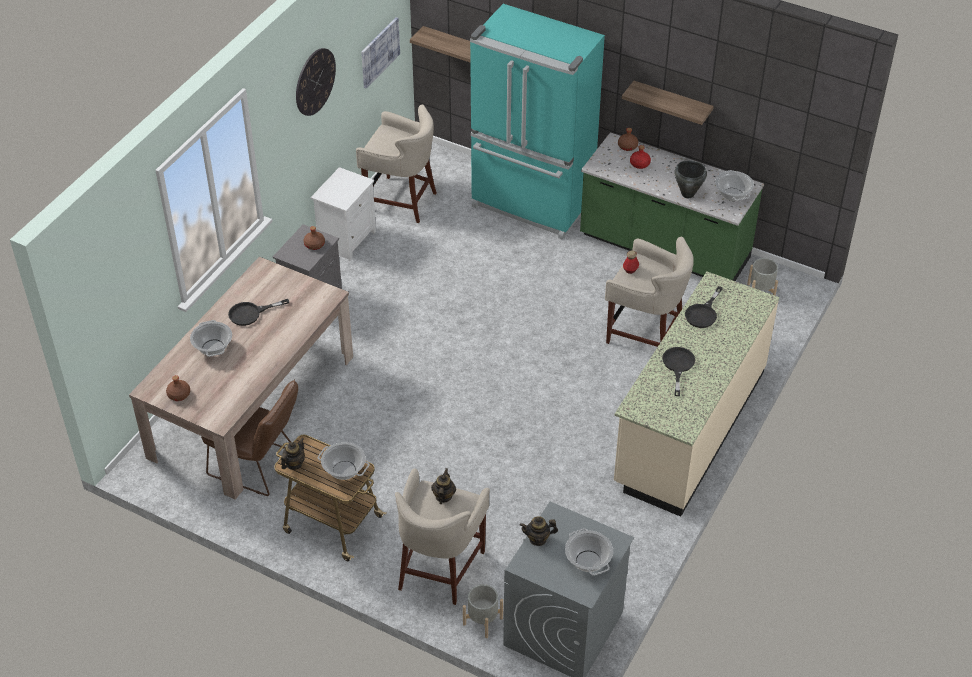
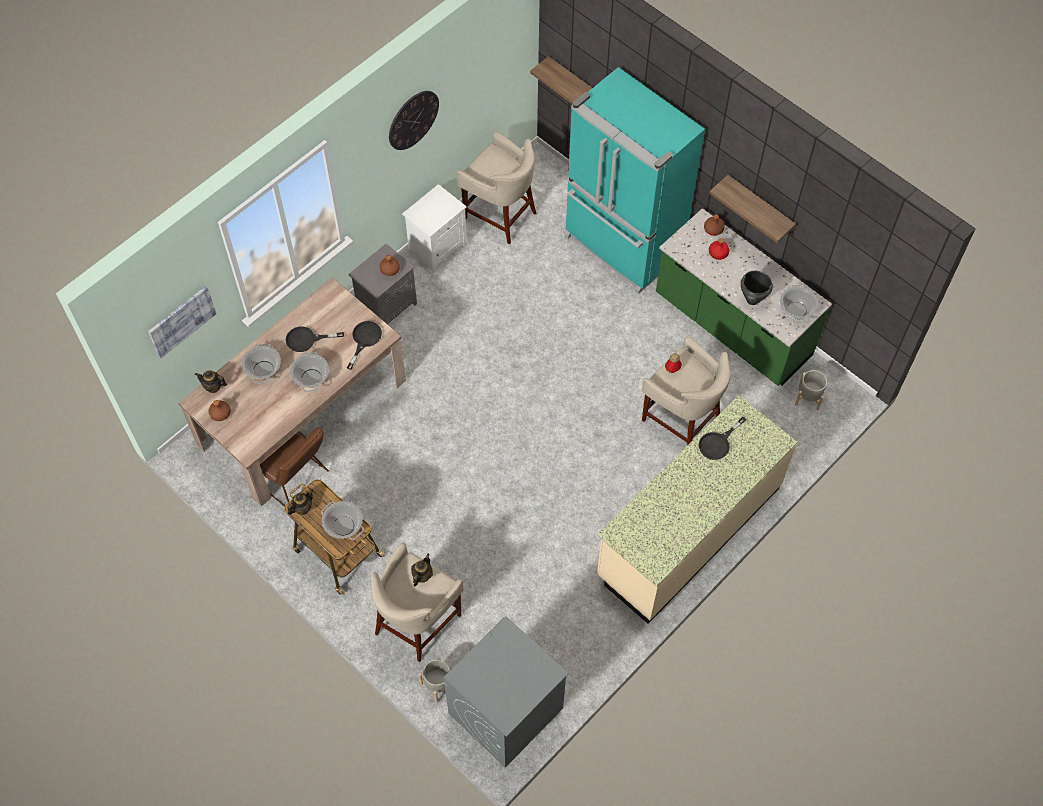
camera: 15 degrees right, 15 degrees up
picture [361,17,400,89] -> picture moved to [148,286,216,358]
teapot [520,516,558,546] -> teapot moved to [195,370,227,393]
cooking pot [565,528,613,575] -> cooking pot moved to [290,352,329,392]
black frying pan [662,347,695,396] -> black frying pan moved to [347,321,382,370]

